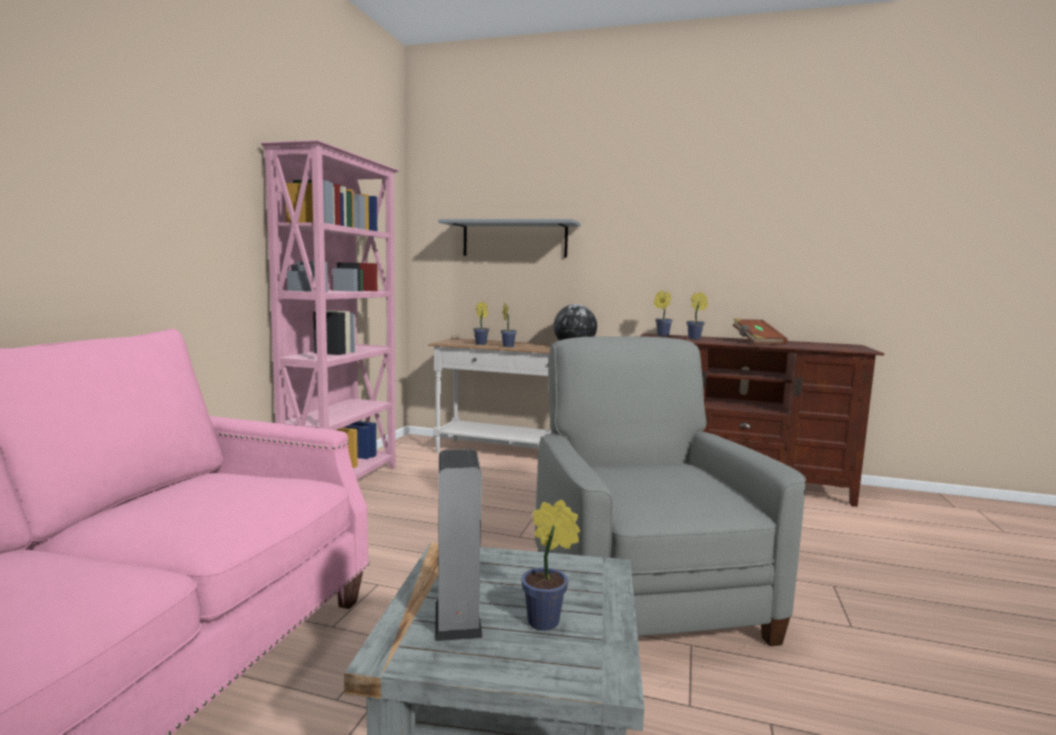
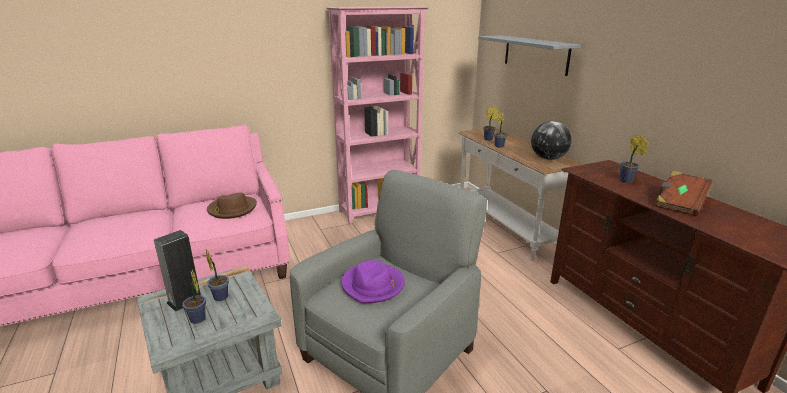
camera: 50 degrees right, 15 degrees up
potted plant [654,290,673,336] -> potted plant moved to [206,250,229,301]
none -> brown hat [207,193,257,219]
none -> purple hat [341,260,405,304]

